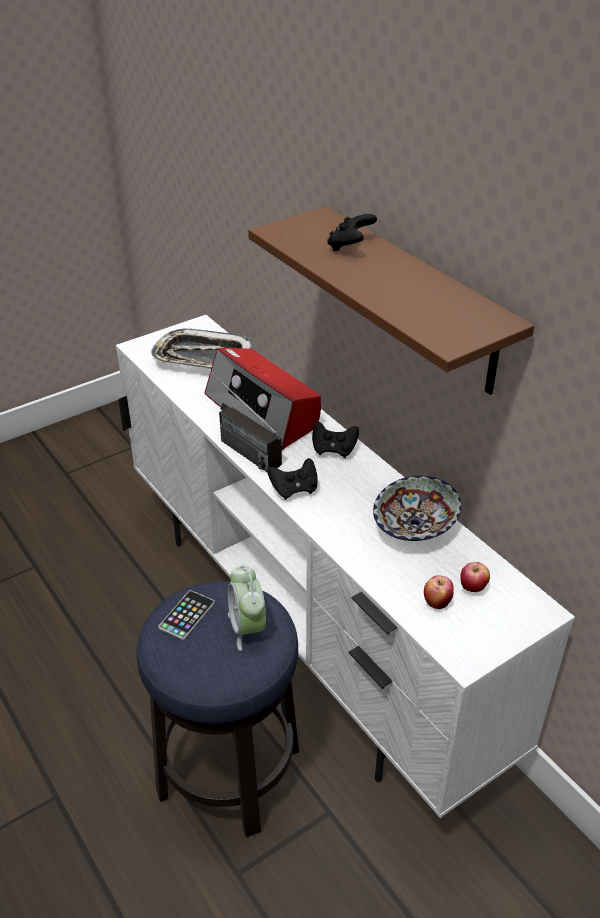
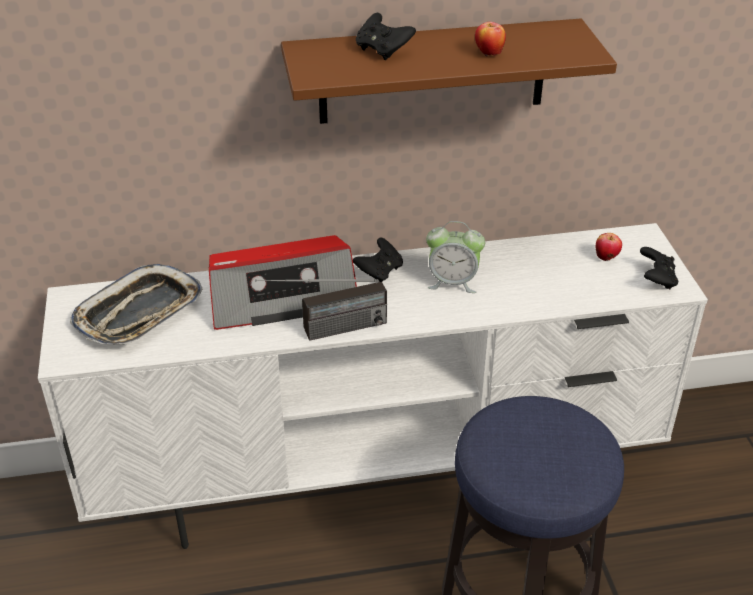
camera: 65 degrees left, 0 degrees up
phone [158,590,215,640] -> none
alarm clock [228,565,266,651] -> alarm clock moved to [426,221,485,293]
black game controller [267,458,318,500] -> black game controller moved to [640,247,678,289]
bowl [373,476,461,541] -> none
apple [424,575,454,609] -> apple moved to [475,22,506,57]

